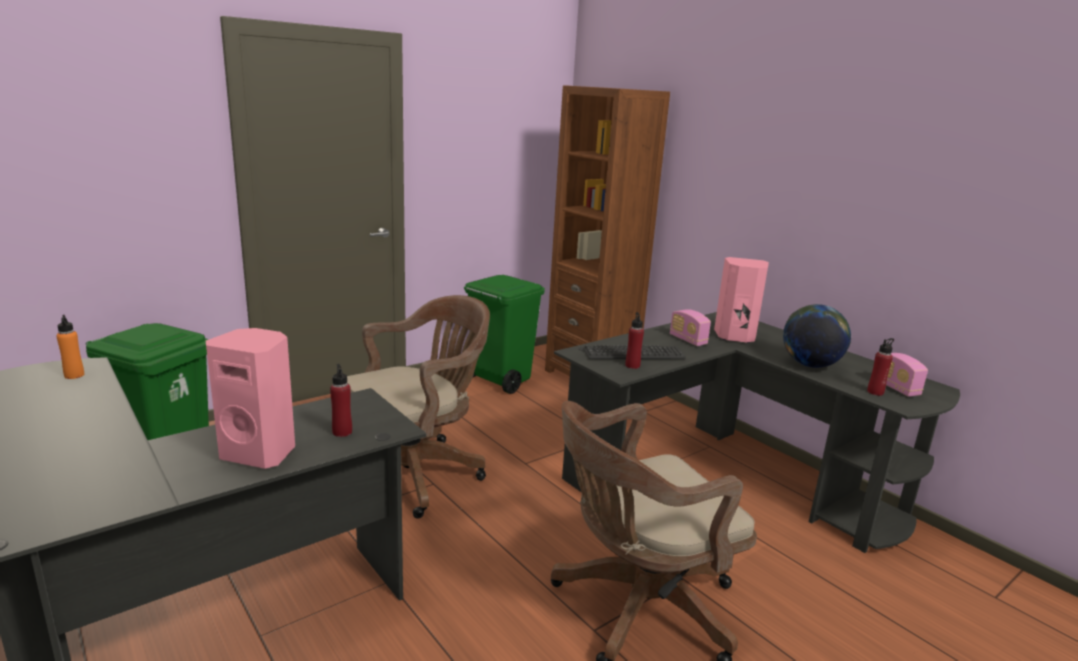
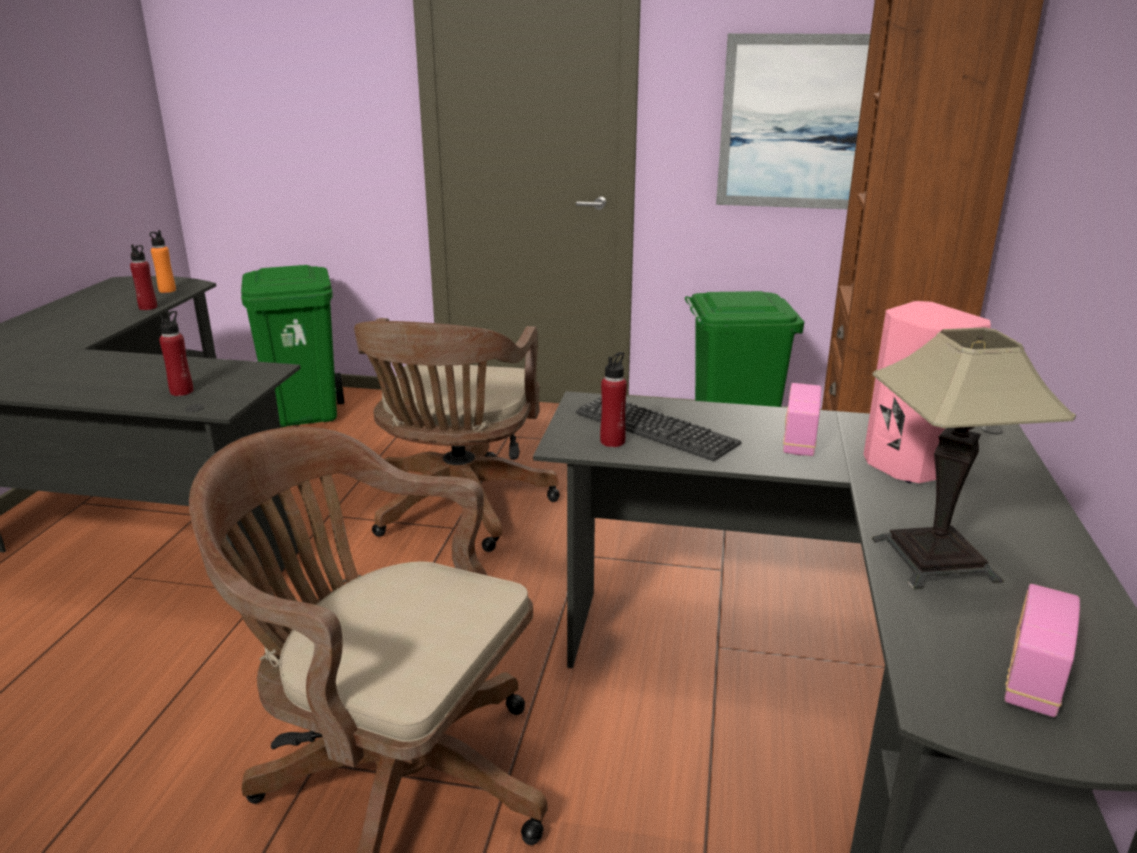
camera: 50 degrees right, 5 degrees up
pink speaker [206,328,295,469] -> none
brown office chair [347,295,490,519] -> brown office chair turned 90 degrees clockwise [354,318,560,552]
globe [783,304,851,368] -> table lamp [872,327,1076,590]
red bottle [867,338,894,396] -> red bottle moved to [130,244,157,310]
none -> picture [716,33,870,209]

